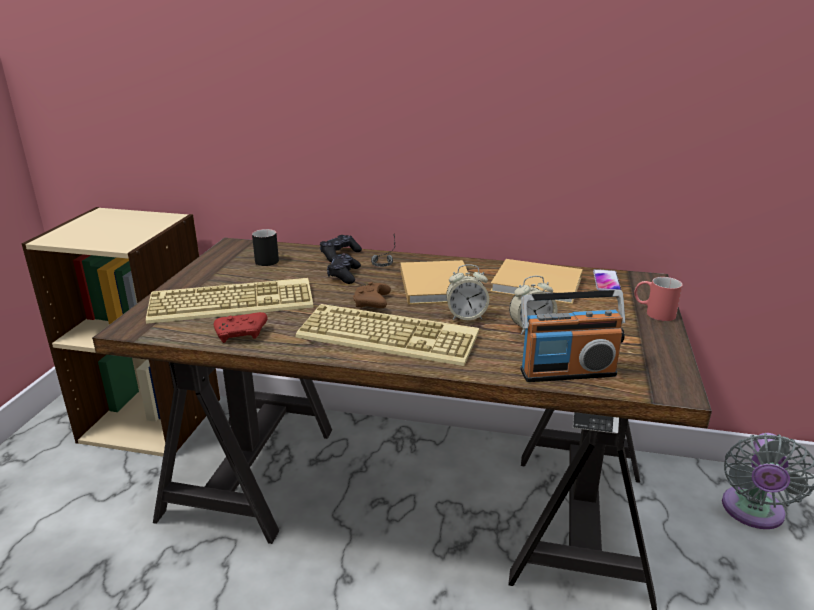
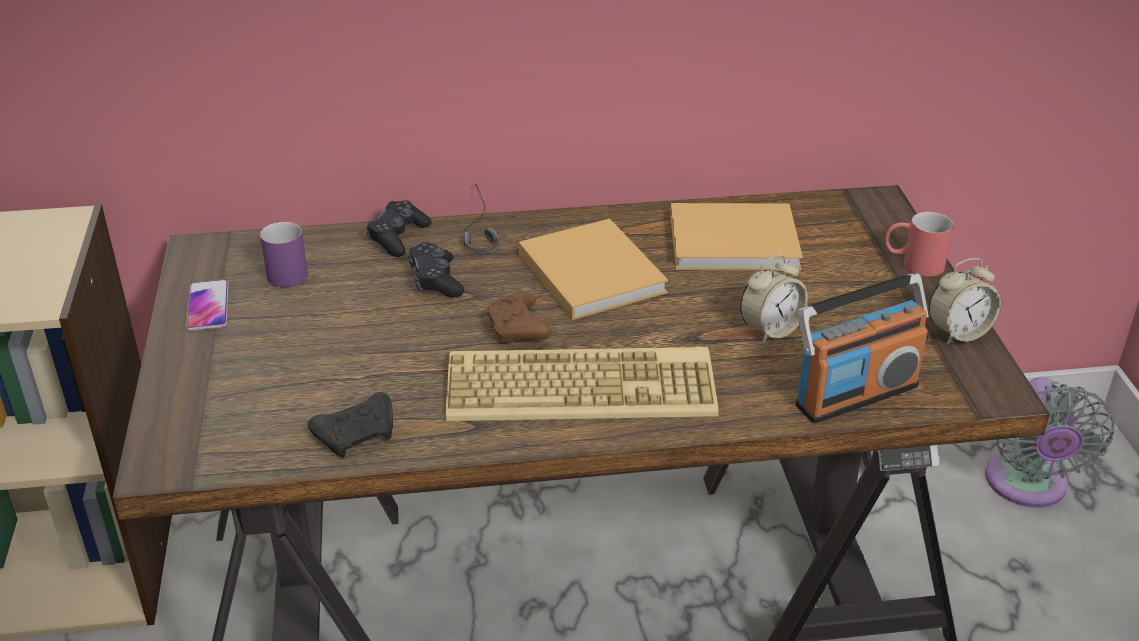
camera: 20 degrees left, 10 degrees up
keyboard [146,278,314,324] -> none
red game controller [214,312,268,343] -> black game controller [308,392,393,458]
black mug [252,229,279,266] -> purple mug [260,221,308,287]
alarm clock [446,264,489,320] -> alarm clock moved to [929,258,1001,344]
phone [593,269,621,291] -> phone moved to [186,279,229,331]

